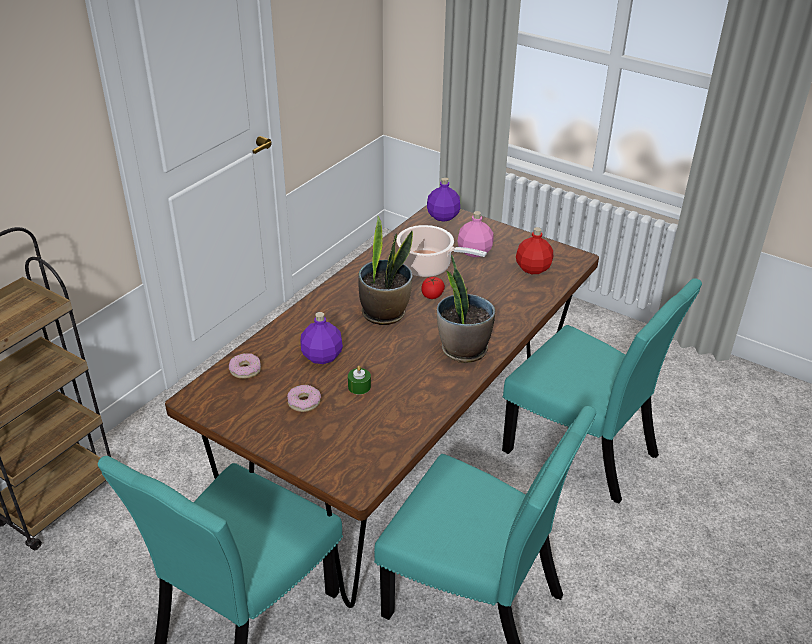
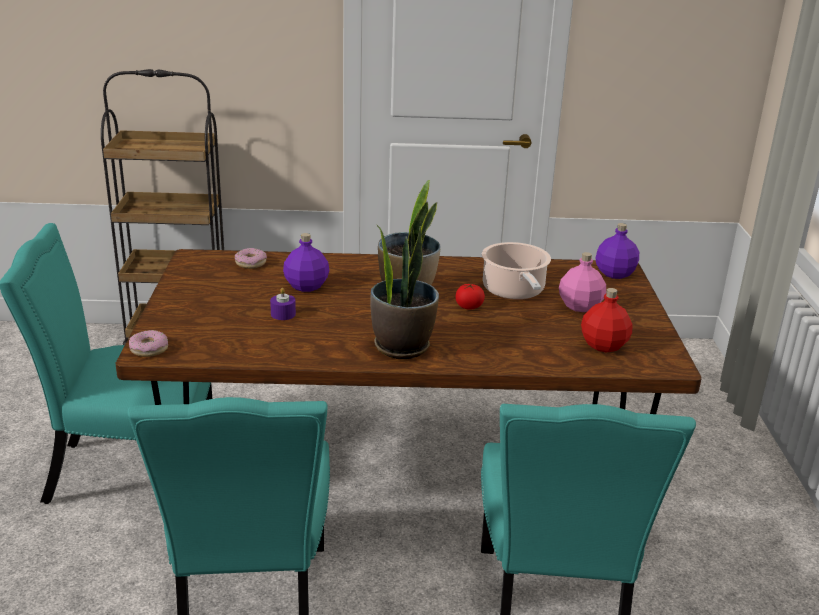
camera: 55 degrees right, 10 degrees down
donut [287,385,321,412] -> donut moved to [129,330,168,357]
green candle [348,366,371,395] -> purple candle [270,288,296,320]

